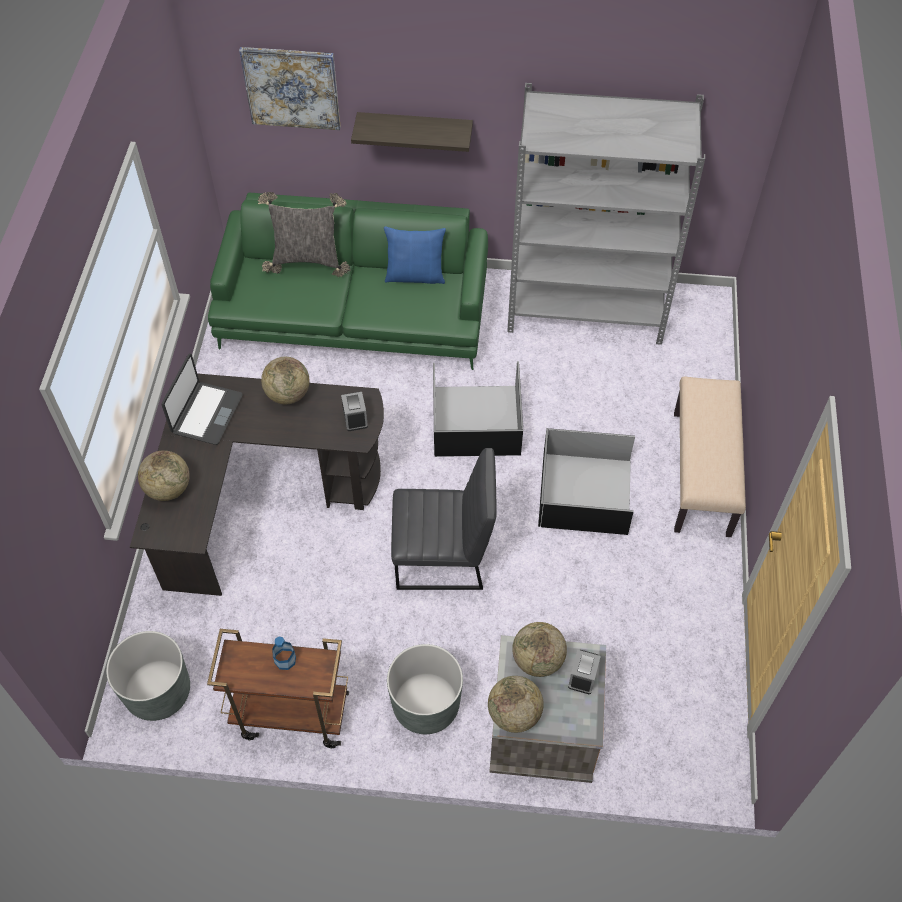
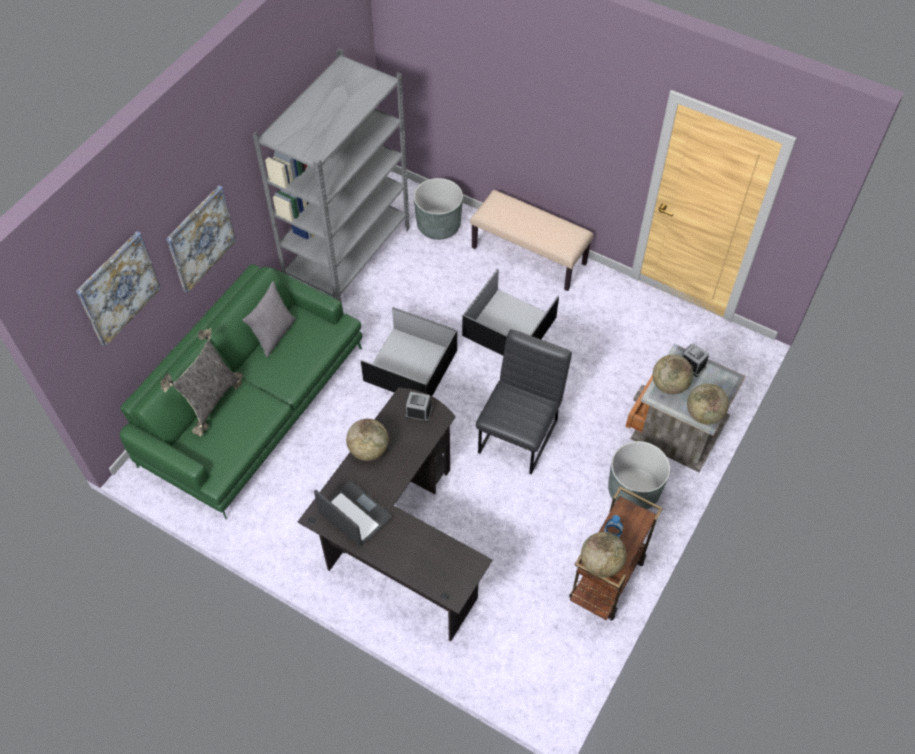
camera: 65 degrees left, 0 degrees up
grey planter [106,631,190,721] -> grey planter moved to [414,178,463,240]
globe [138,450,190,501] -> globe moved to [581,532,626,578]
shelf [351,112,473,152] -> picture [166,186,236,293]
blue pillow [384,226,446,284] -> grey pillow [243,281,296,357]

